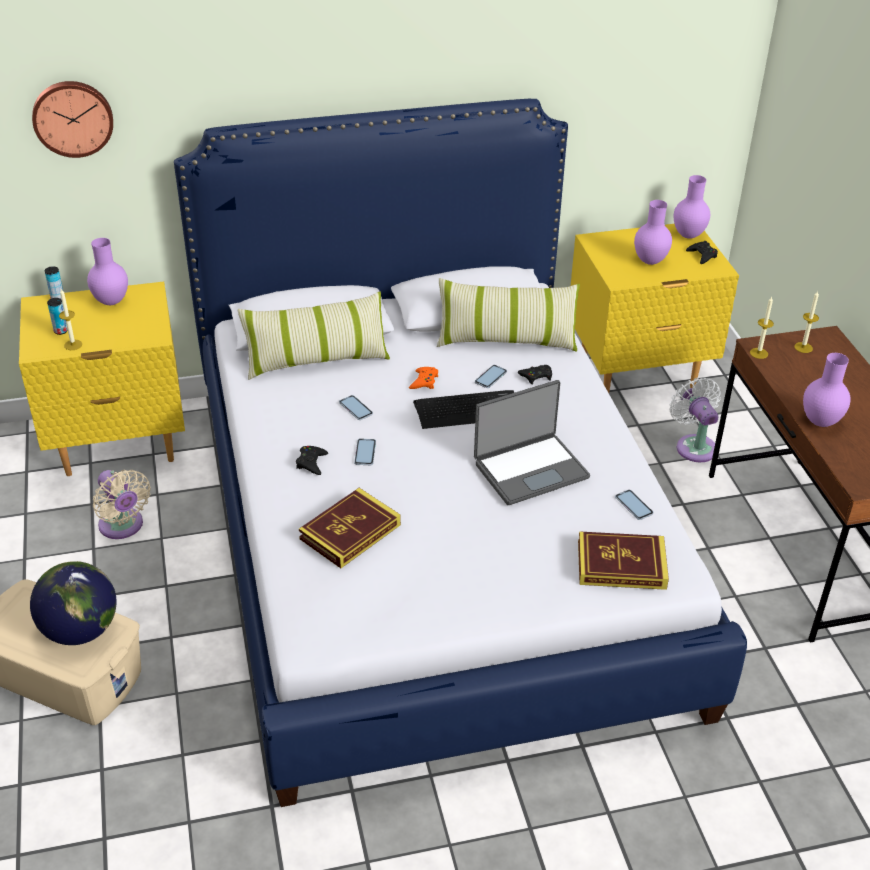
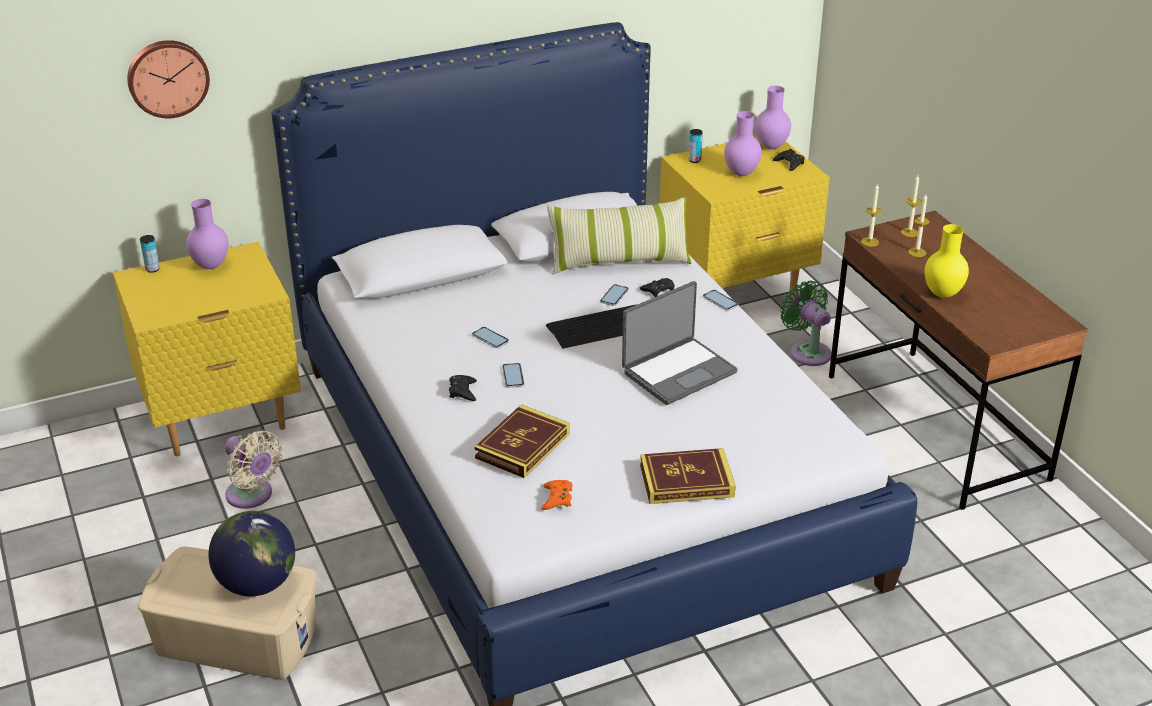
camera: 10 degrees left, 5 degrees down
can [47,298,68,335] -> can moved to [689,129,703,163]
candle [59,289,82,350] -> candle moved to [908,194,930,257]
pillow [237,292,390,380] -> none
orange game controller [409,367,438,389] -> orange game controller moved to [541,480,573,510]
book [578,531,669,590] -> book moved to [640,448,736,504]
phone [615,490,653,520] -> phone moved to [703,290,739,311]
white fan [670,377,721,462] -> green fan [780,280,831,366]
purple vase [803,353,851,427] -> yellow vase [925,224,969,298]

